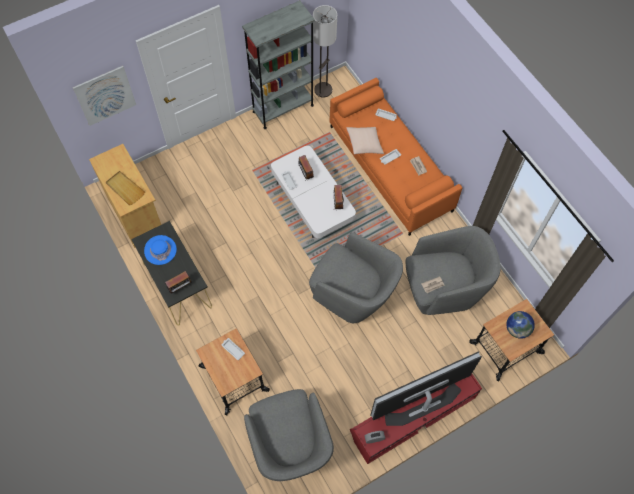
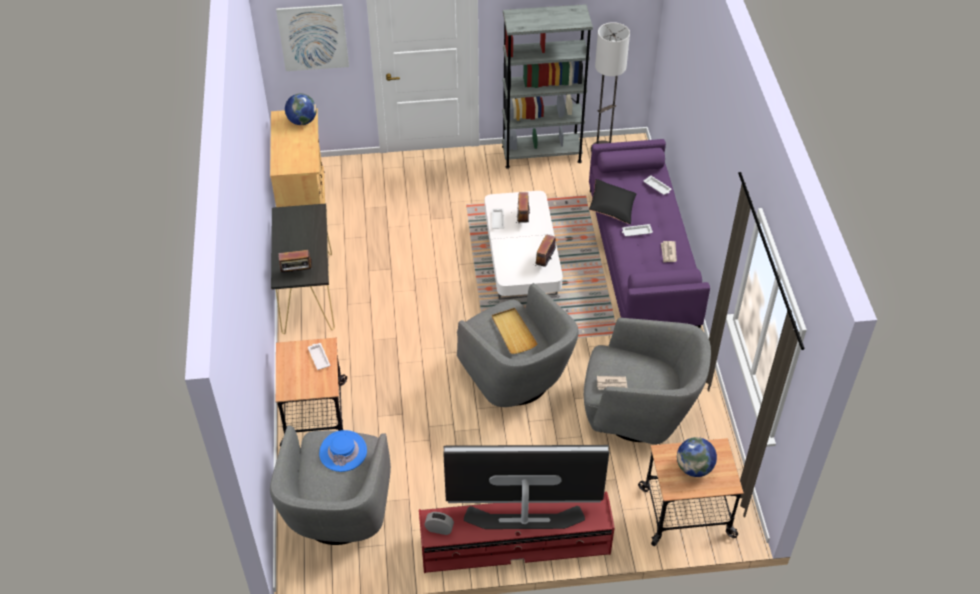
camera: 25 degrees right, 15 degrees down
beige tray [106,171,145,206] -> beige tray moved to [492,308,538,354]
blue hat [144,235,177,265] -> blue hat moved to [319,430,367,472]
orange sofa [329,78,463,236] -> purple sofa [589,139,710,328]
beige pillow [346,127,384,154] -> black pillow [589,179,636,224]
none -> globe [285,94,317,125]

